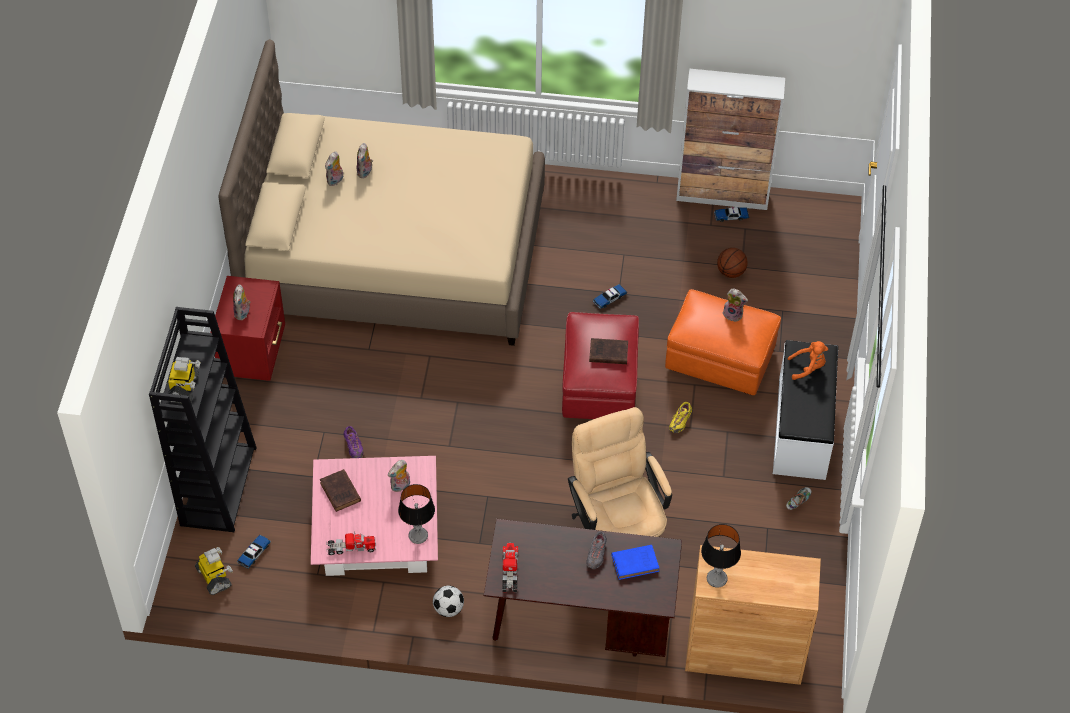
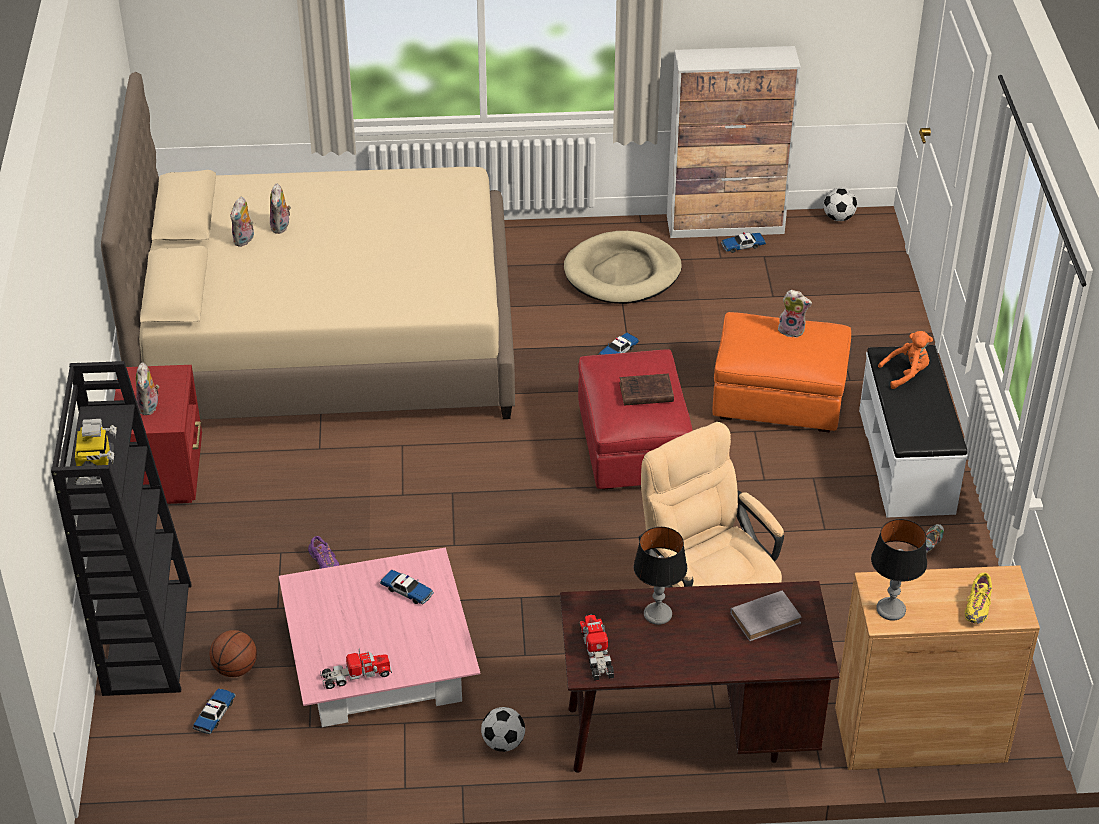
camera: 10 degrees left, 10 degrees down
toy robot [195,547,233,595] -> none
brown book [320,469,361,512] -> none
plush toy [388,460,410,492] -> toy car [380,570,434,605]
table lamp [398,484,435,544] -> table lamp moved to [633,527,687,625]
grey shoe [586,531,607,569] -> none
blue book [611,545,659,580] -> grey book [730,590,802,641]
yellow shoe [669,402,692,433] -> yellow shoe moved to [965,573,992,624]
basketball [717,248,748,278] -> basketball moved to [209,630,257,677]
none -> beige dog bed [564,231,682,304]
none -> football [823,188,857,221]

